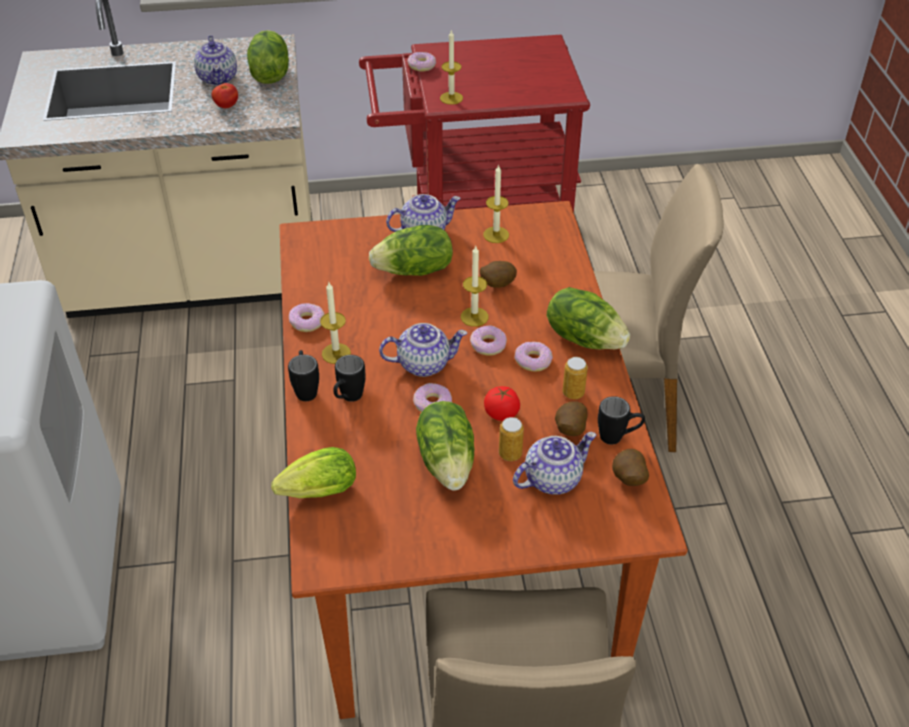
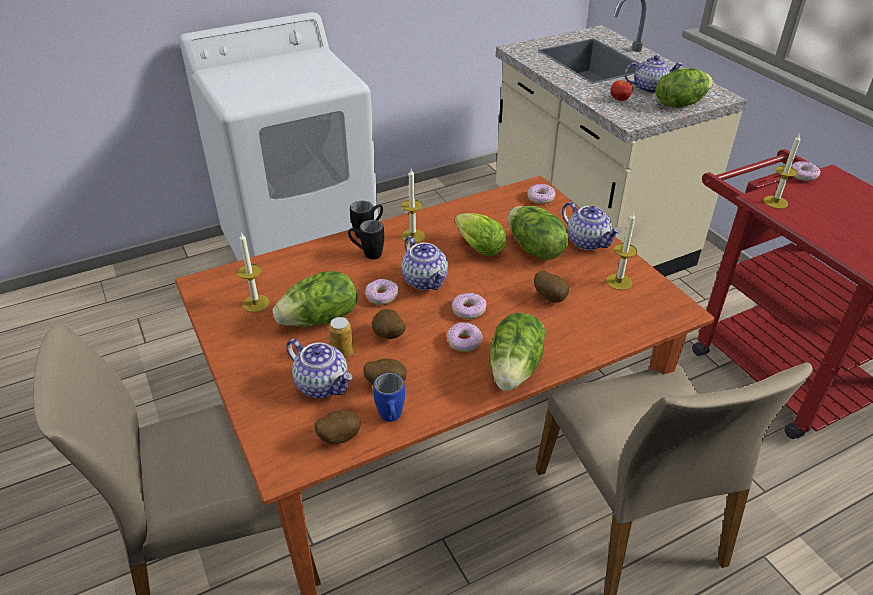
camera: 70 degrees right, 5 degrees down
teapot [194,35,237,86] -> teapot turned 150 degrees counterclockwise [624,55,684,93]
lettuce [271,447,356,498] -> lettuce moved to [455,213,506,256]
donut [289,303,325,332] -> donut moved to [527,184,556,204]
candle [461,246,489,327] -> candle moved to [237,232,270,312]
tomato [484,386,520,421] -> potato [372,309,406,339]
can [563,357,588,399] -> none
black mug [598,396,645,445] -> blue mug [373,373,405,422]

